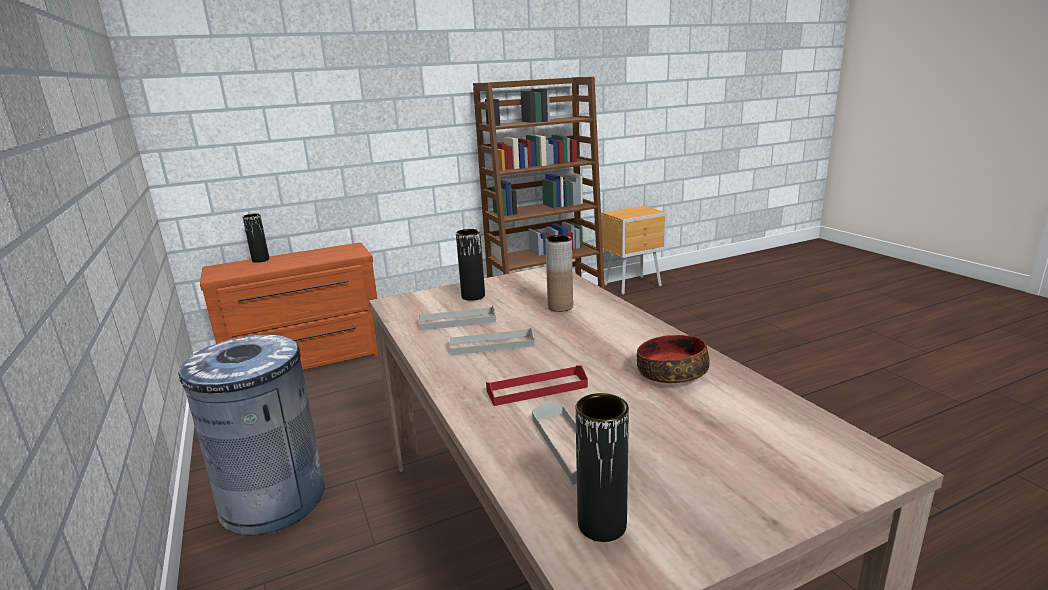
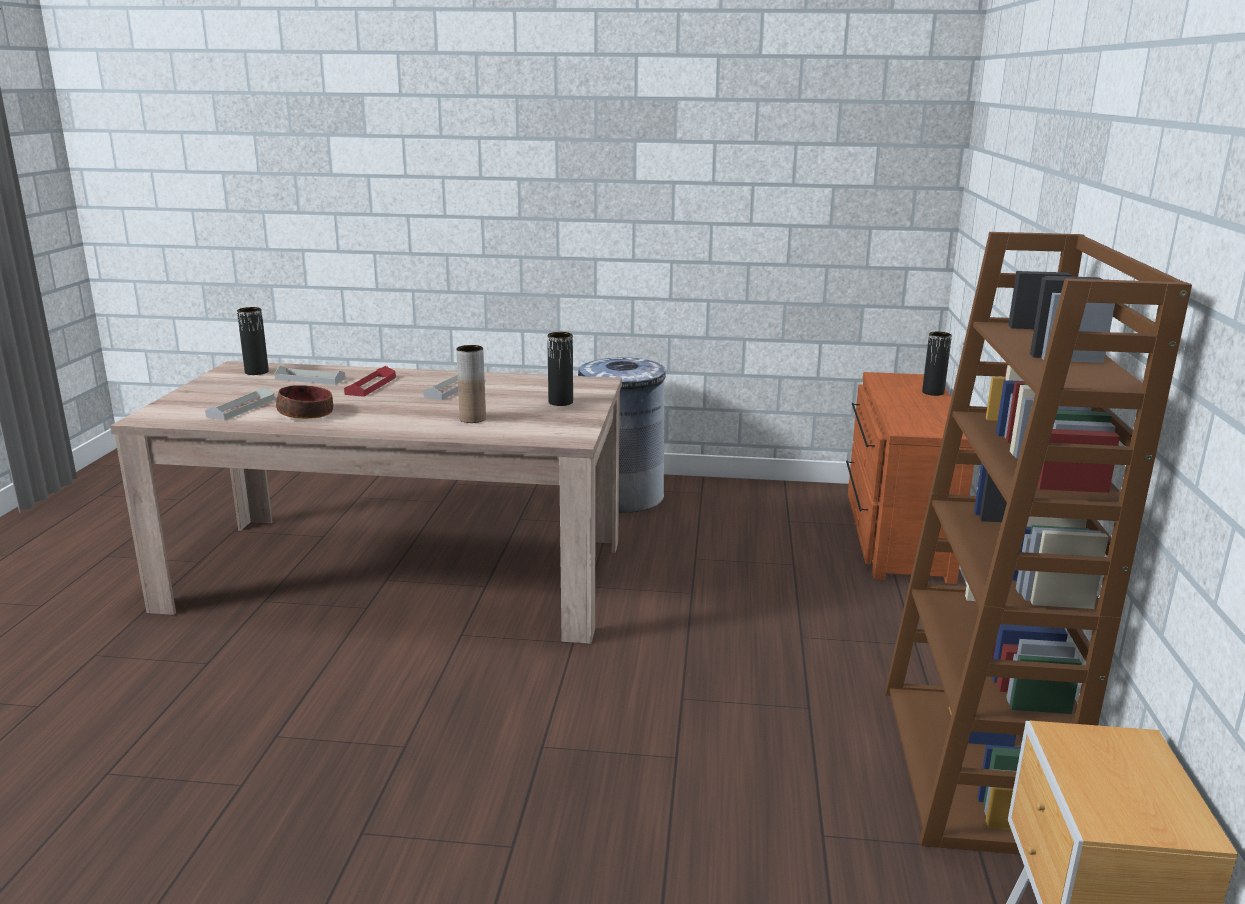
camera: 120 degrees right, 0 degrees up
grey tray [418,305,496,331] -> grey tray moved to [205,387,275,421]

